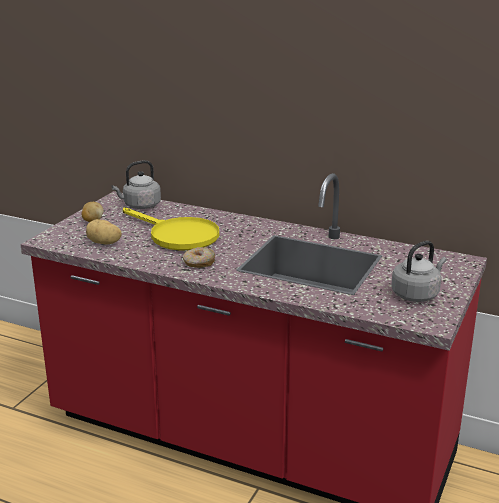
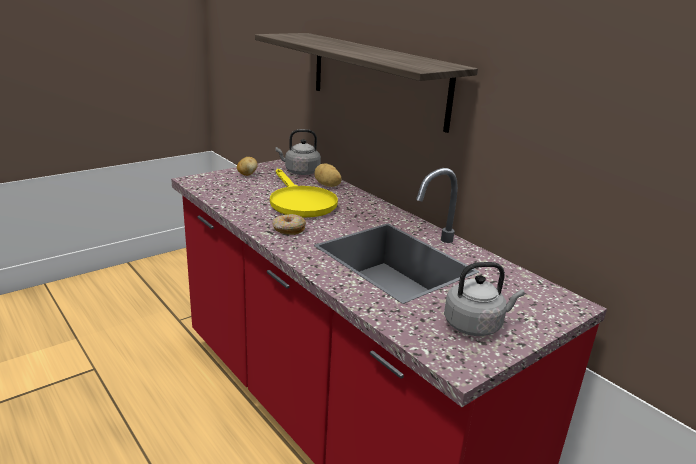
camera: 25 degrees right, 0 degrees up
potato [86,219,122,245] -> potato moved to [314,163,342,187]
none -> shelf [255,33,478,133]

